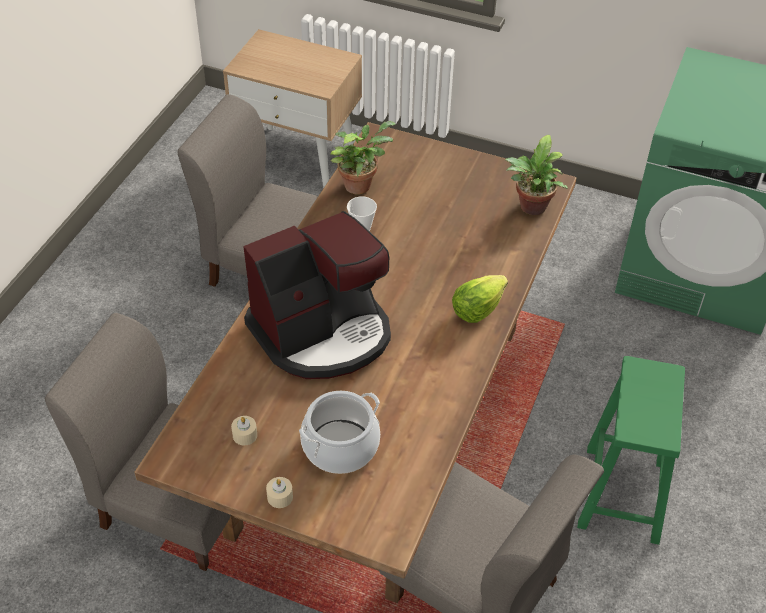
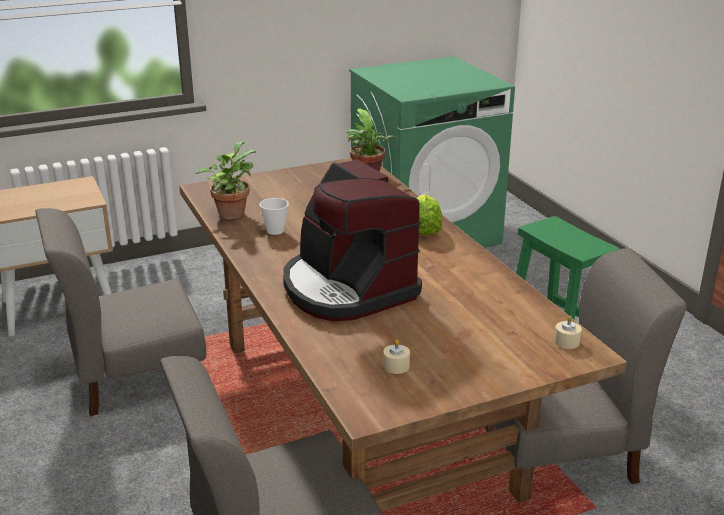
camera: 45 degrees left, 20 degrees down
coffee machine [243,211,391,379] -> coffee machine turned 135 degrees clockwise [283,159,422,321]
beige candle [266,477,293,508] -> beige candle moved to [554,316,582,349]
cooking pot [299,391,380,474] -> none

